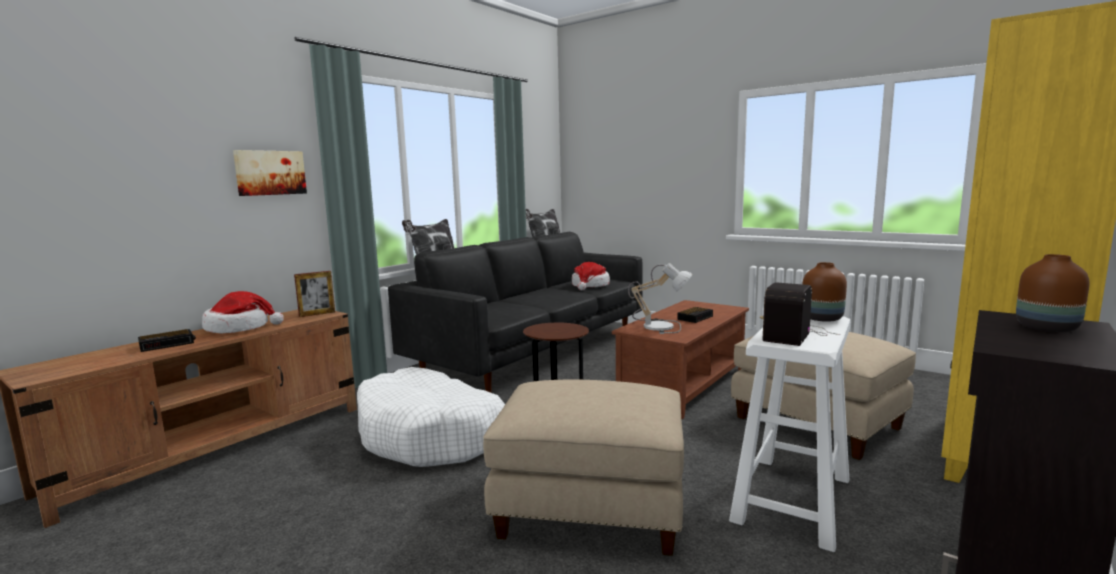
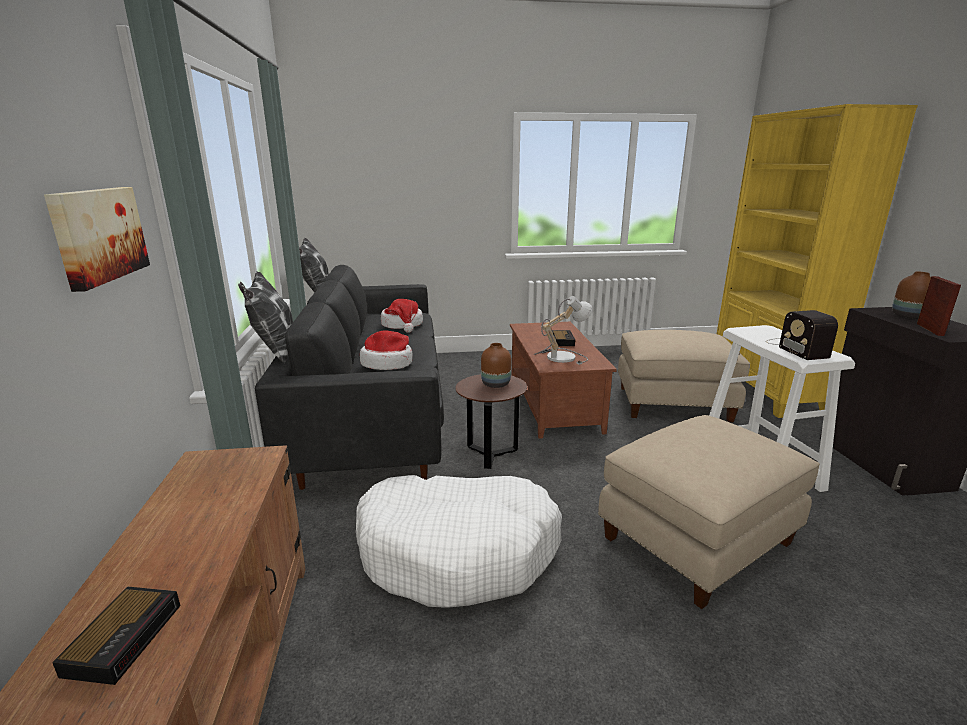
camera: 45 degrees left, 10 degrees up
hat [202,291,283,333] -> hat moved to [360,330,413,370]
picture frame [294,271,335,317] -> picture frame moved to [917,276,961,336]
brown vase [802,262,847,322] -> brown vase moved to [481,343,511,388]

